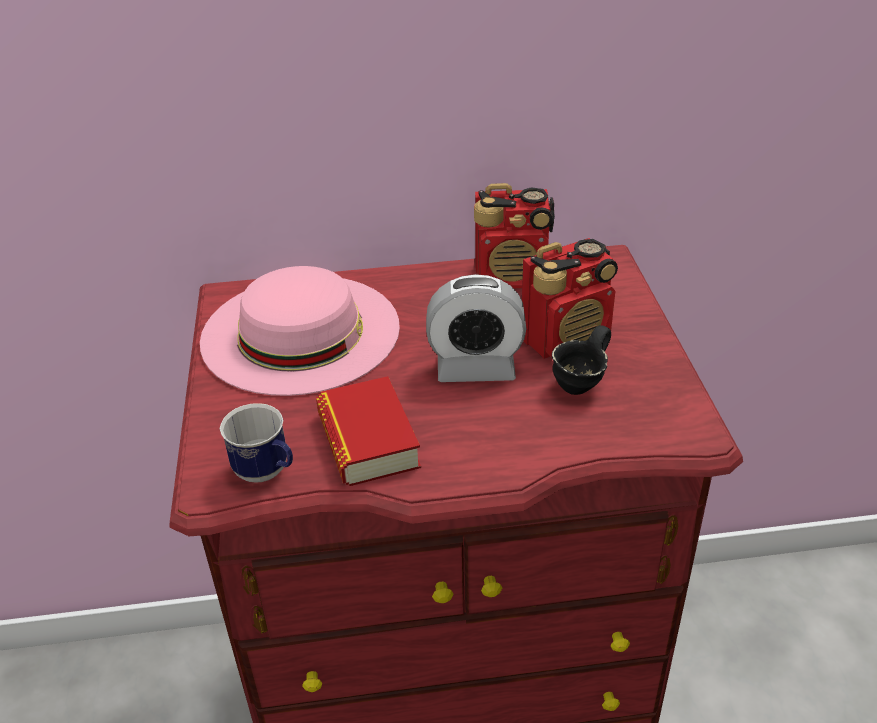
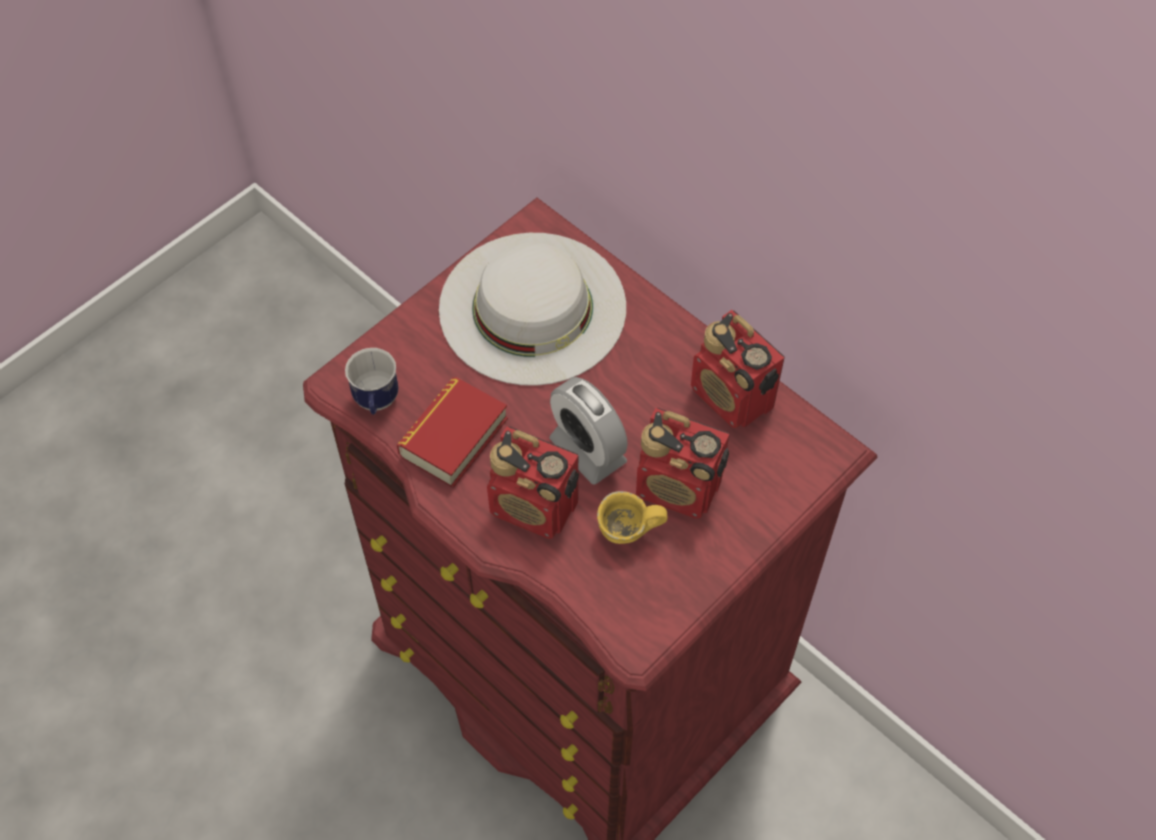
camera: 50 degrees right, 20 degrees up
pink hat [200,266,400,396] -> white hat [439,233,626,386]
black mug [552,325,611,395] -> yellow mug [597,491,668,544]
none -> radio [487,426,579,539]

